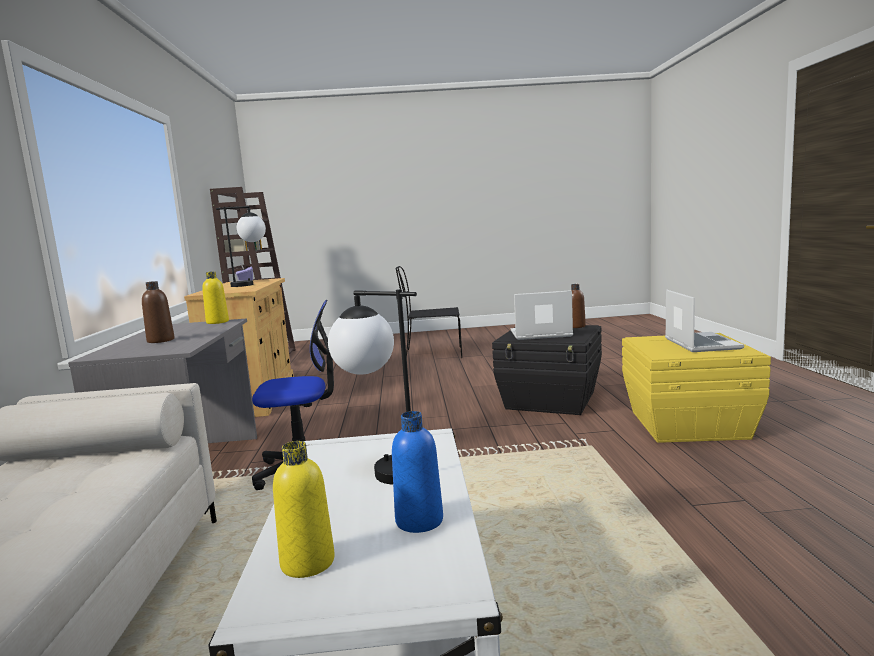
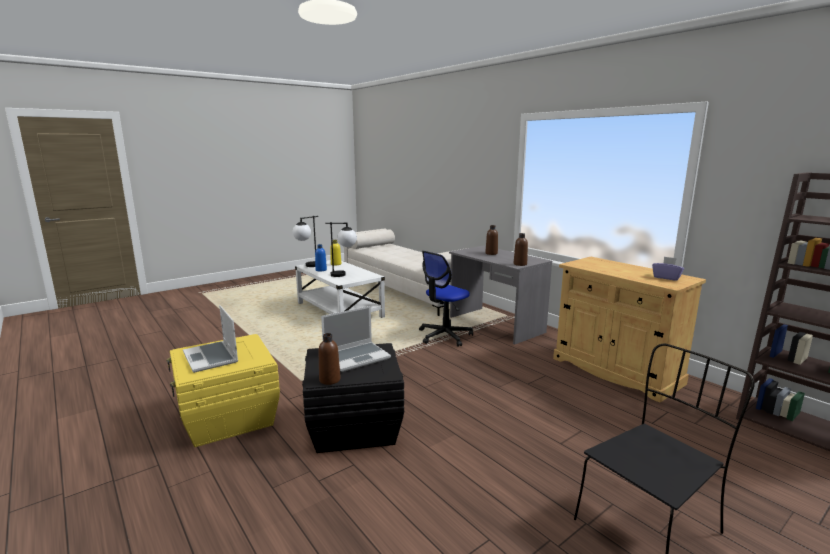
camera: 145 degrees right, 5 degrees up
yellow bottle [202,271,229,324] -> brown bottle [514,233,528,266]
table lamp [216,206,266,287] -> table lamp moved to [293,216,318,267]

